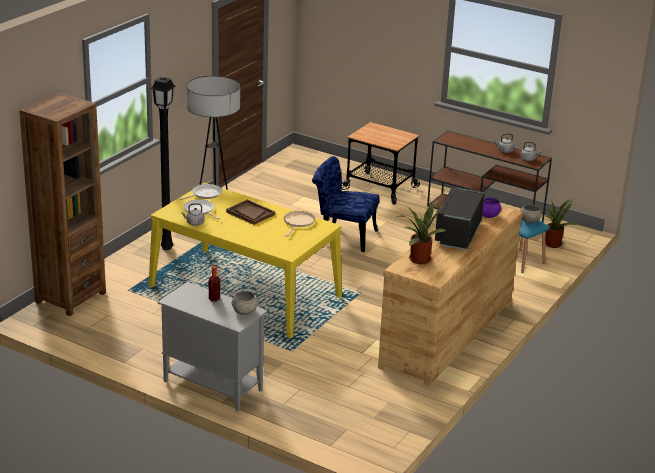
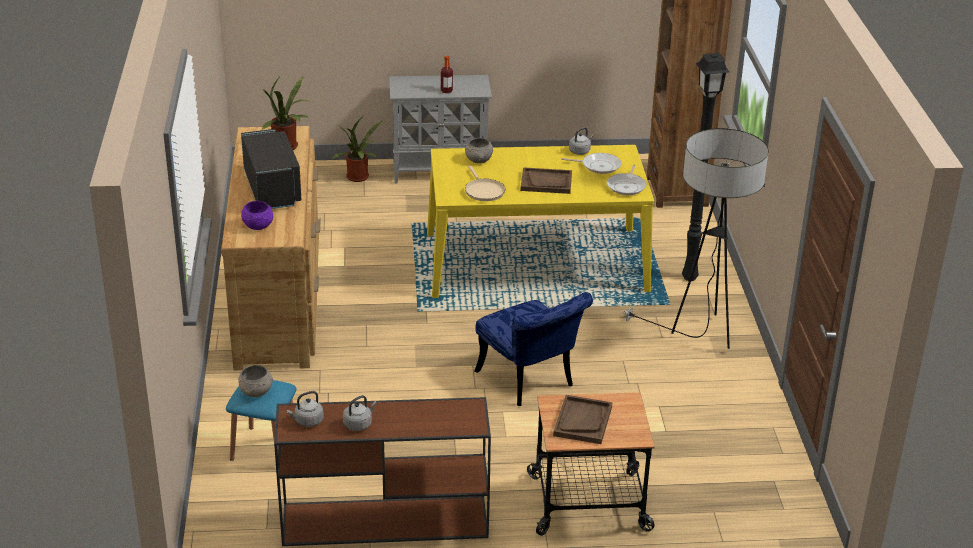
camera: 145 degrees right, 5 degrees up
grey bowl [232,291,257,315] -> grey bowl moved to [465,138,493,163]
blue chair [312,156,379,252] -> blue chair turned 75 degrees clockwise [474,292,593,406]
potted plant [534,198,578,248] -> potted plant moved to [332,116,383,182]
none -> brown tray [553,395,612,444]

